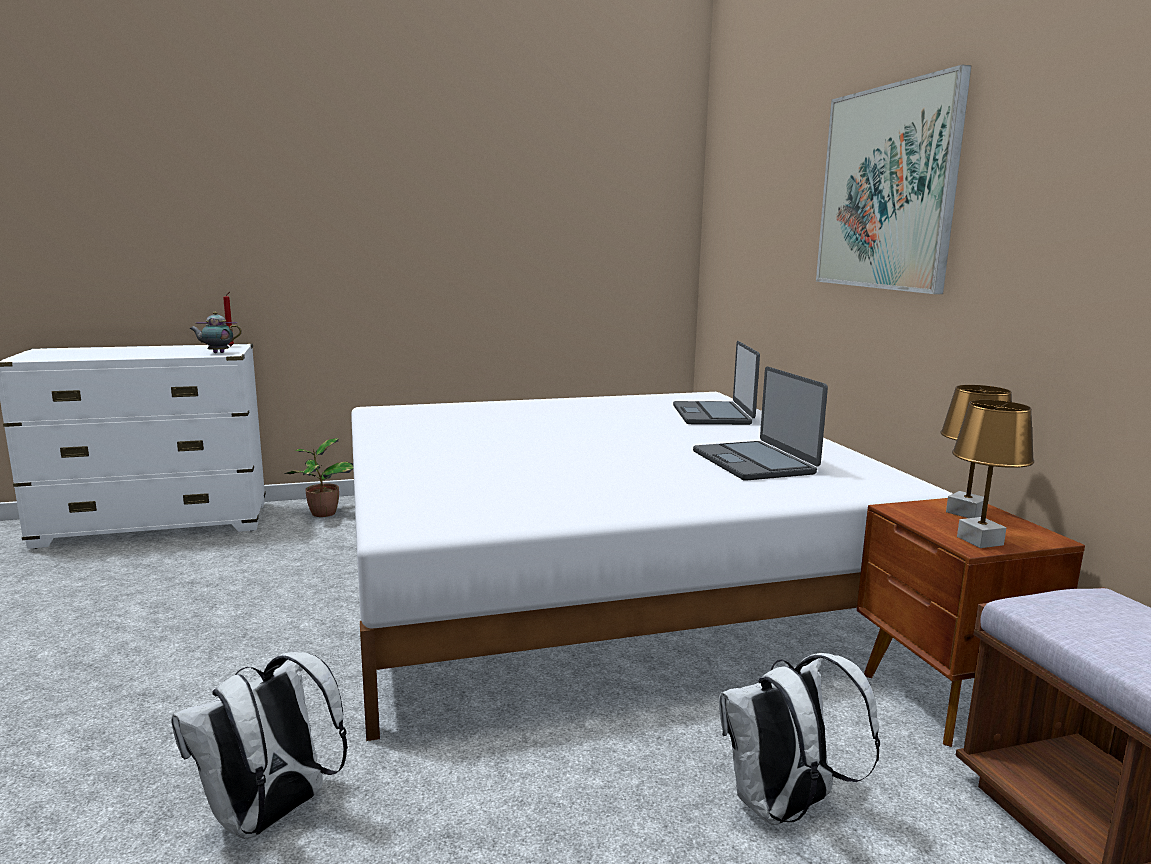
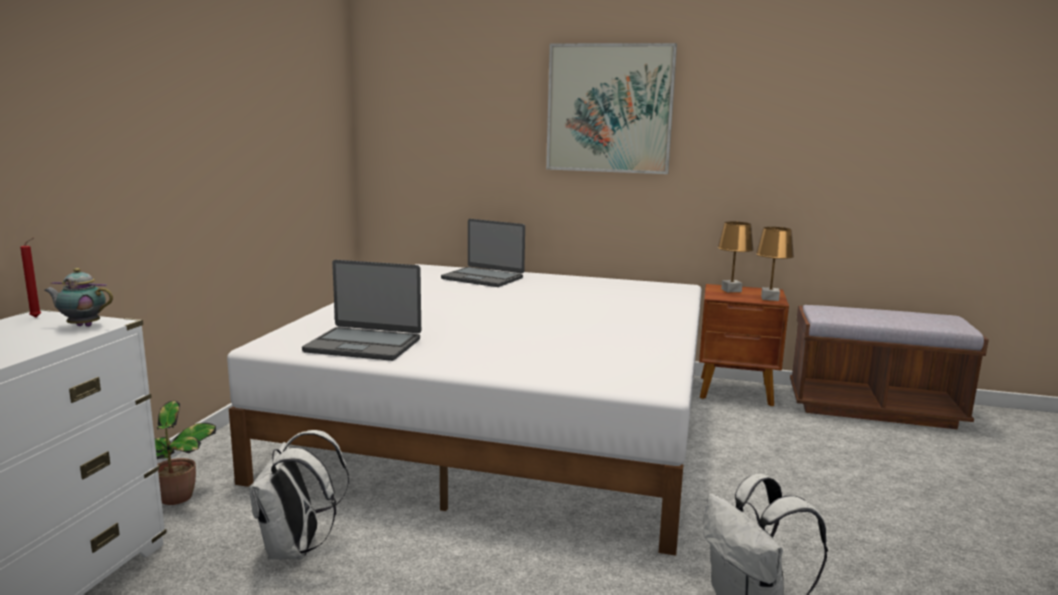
camera: 60 degrees left, 0 degrees up
teapot [189,312,242,353] -> teapot turned 75 degrees clockwise [44,268,113,327]
laptop [693,366,828,481] -> laptop moved to [302,260,421,361]
white backpack [719,653,880,825] -> white backpack moved to [250,430,349,560]

